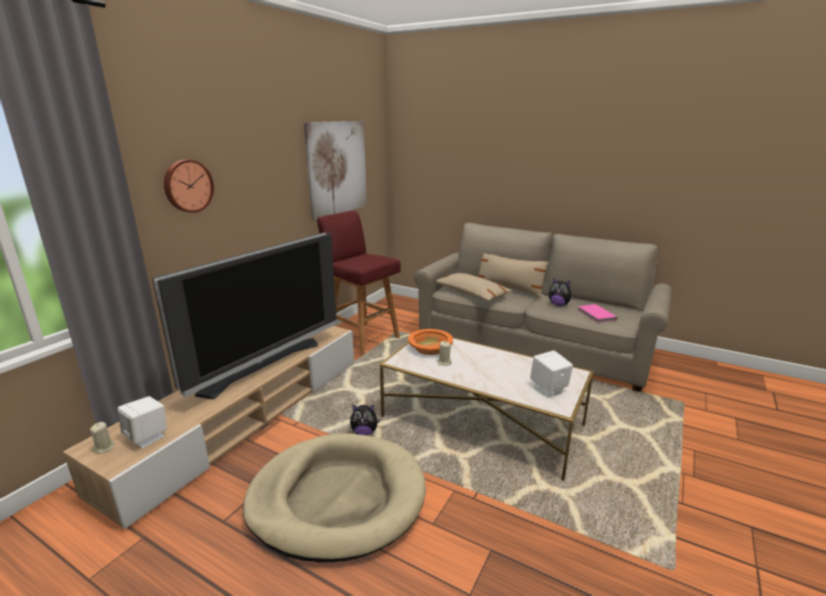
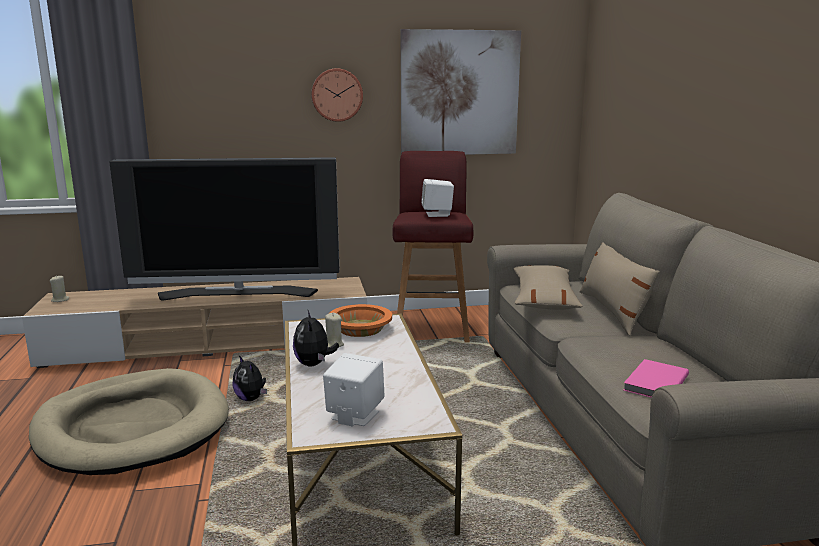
camera: 50 degrees right, 5 degrees down
white speaker [117,396,167,448] -> white speaker moved to [421,179,454,217]
wall clock [164,160,214,213] -> wall clock moved to [311,68,363,122]
plush toy [549,278,574,306] -> plush toy moved to [293,309,339,366]

